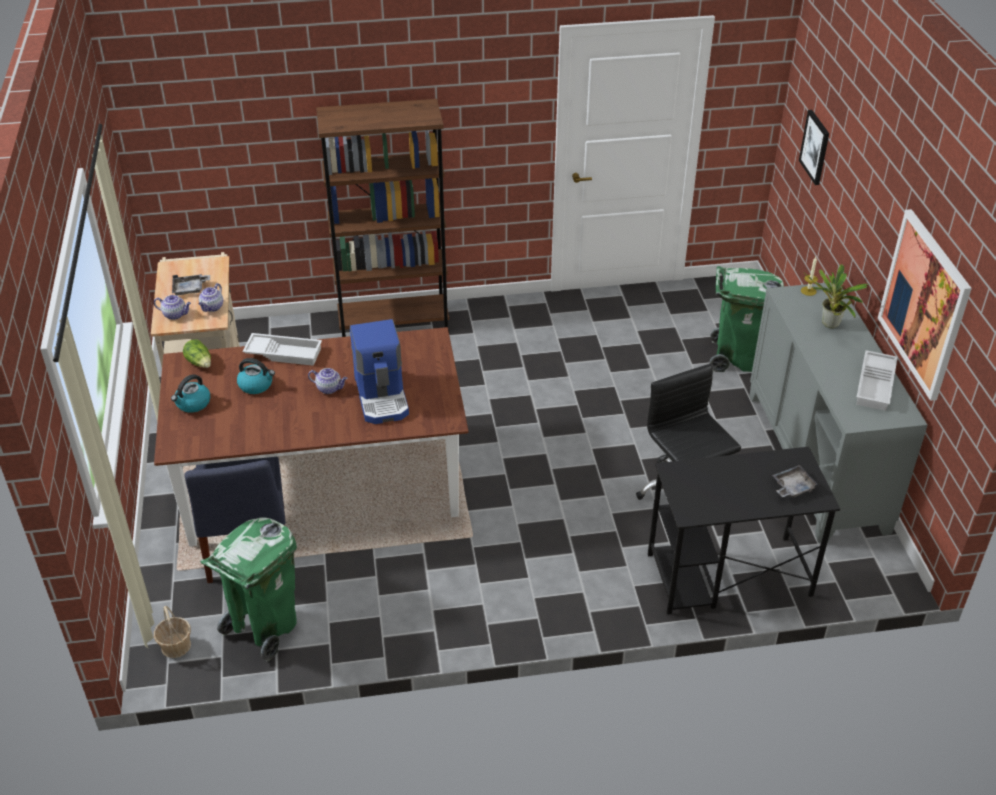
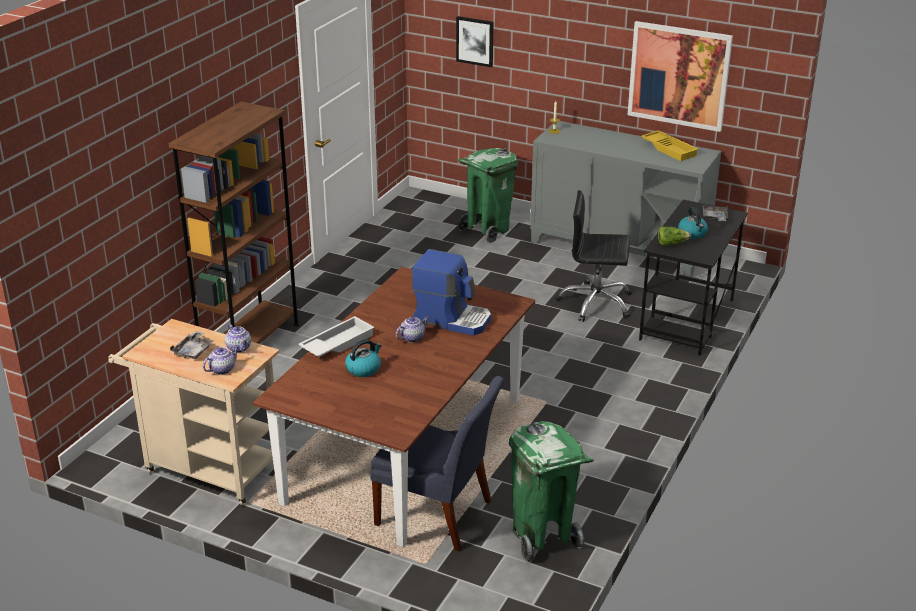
camera: 55 degrees left, 10 degrees down
basket [154,606,191,658] -> none
kettle [171,374,210,413] -> kettle moved to [678,207,708,239]
lettuce [183,340,211,368] -> lettuce moved to [658,227,691,246]
potted plant [804,264,869,328] -> none
white tray [856,350,897,411] -> yellow tray [642,130,699,161]

